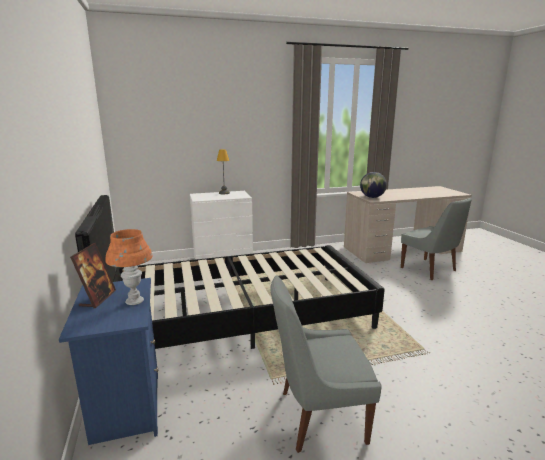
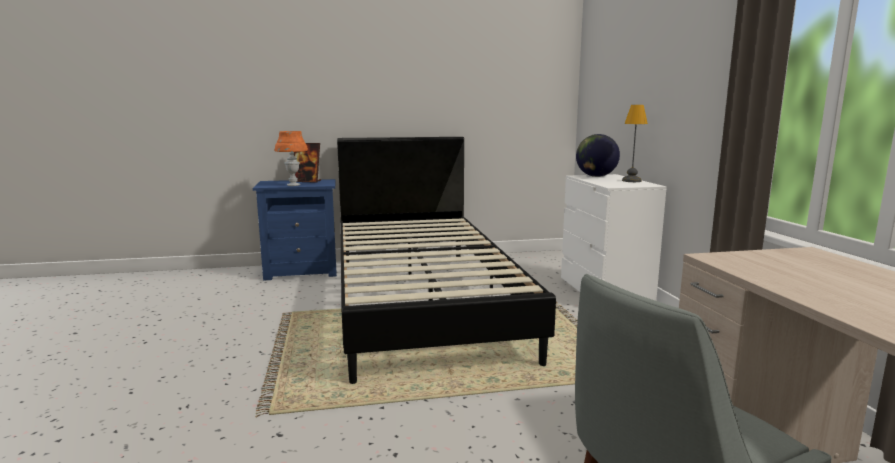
camera: 95 degrees right, 5 degrees down
grey chair [270,275,382,453] -> none
globe [360,172,387,198] -> globe moved to [576,134,620,177]

